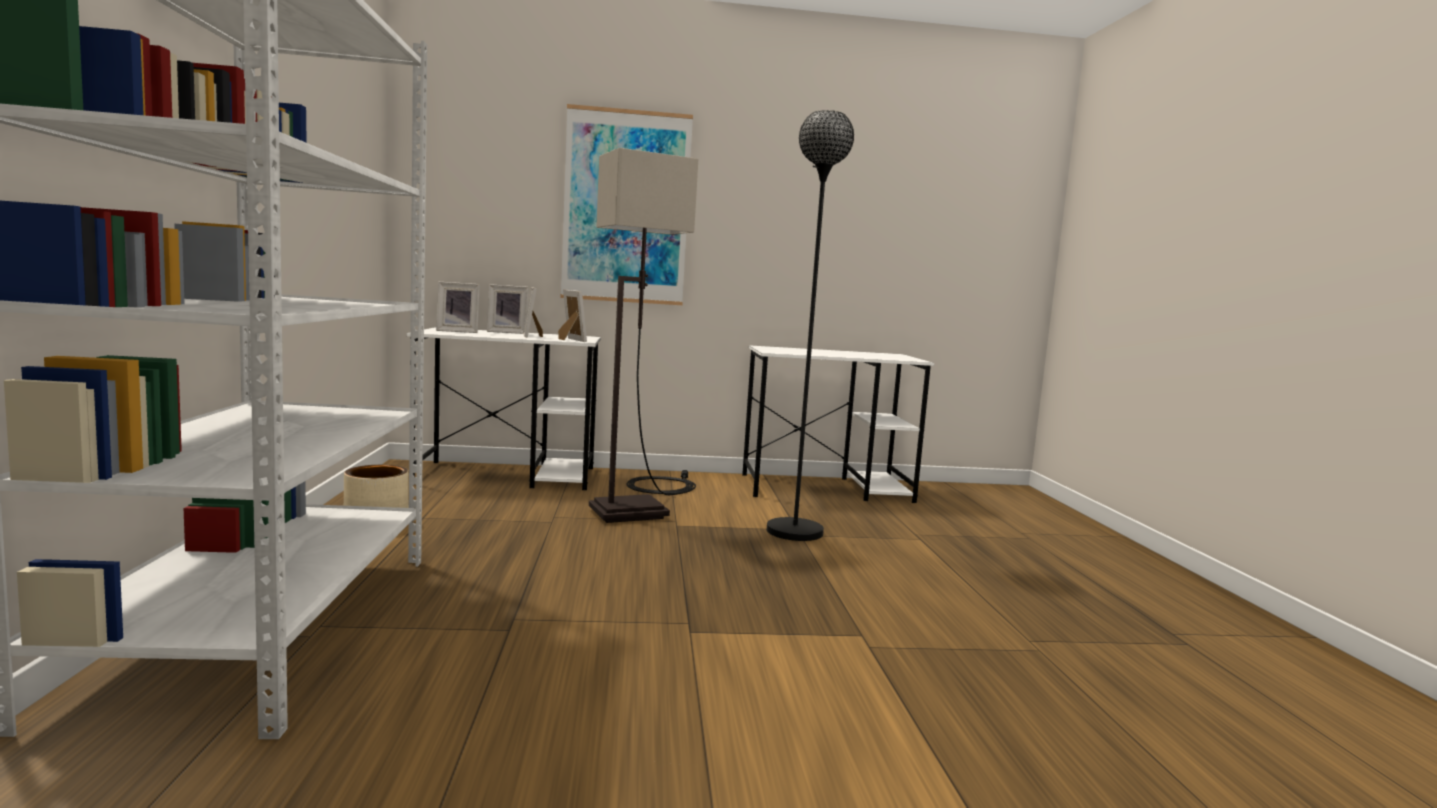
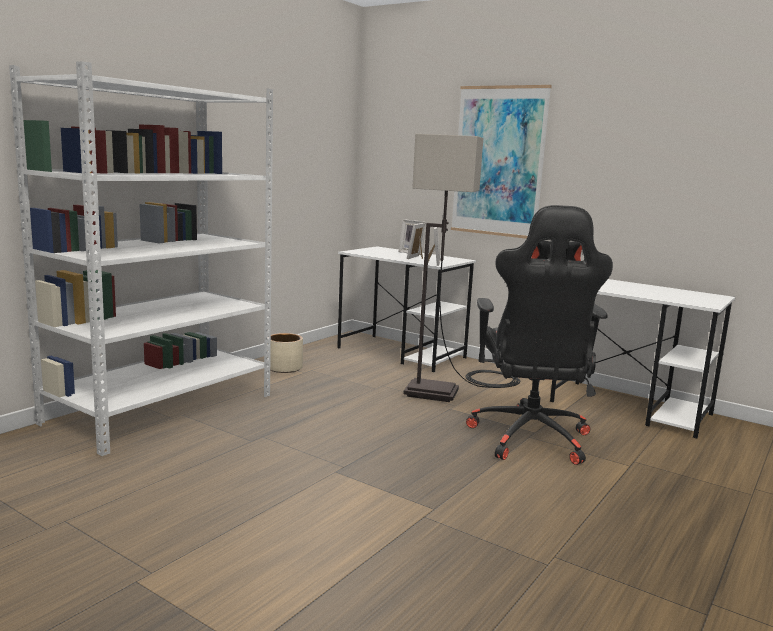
camera: 40 degrees right, 5 degrees up
picture frame [436,282,480,333] -> none
black floor lamp [767,110,854,541] -> black office chair [466,205,613,465]

